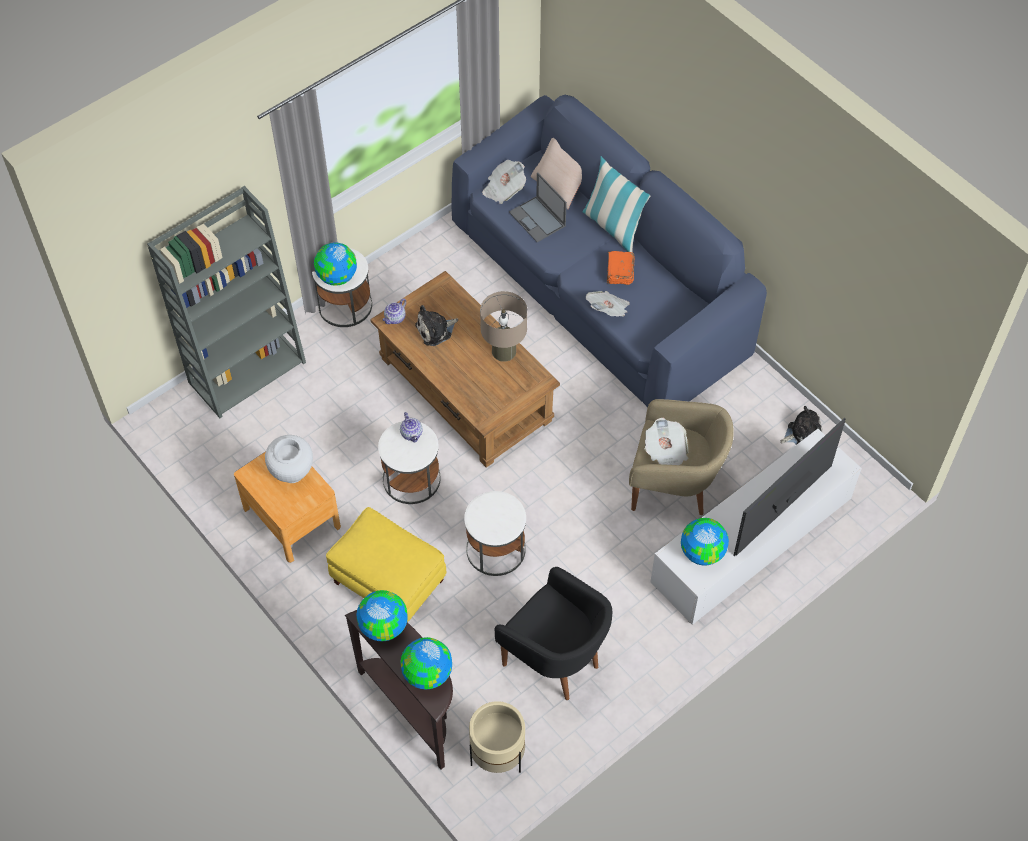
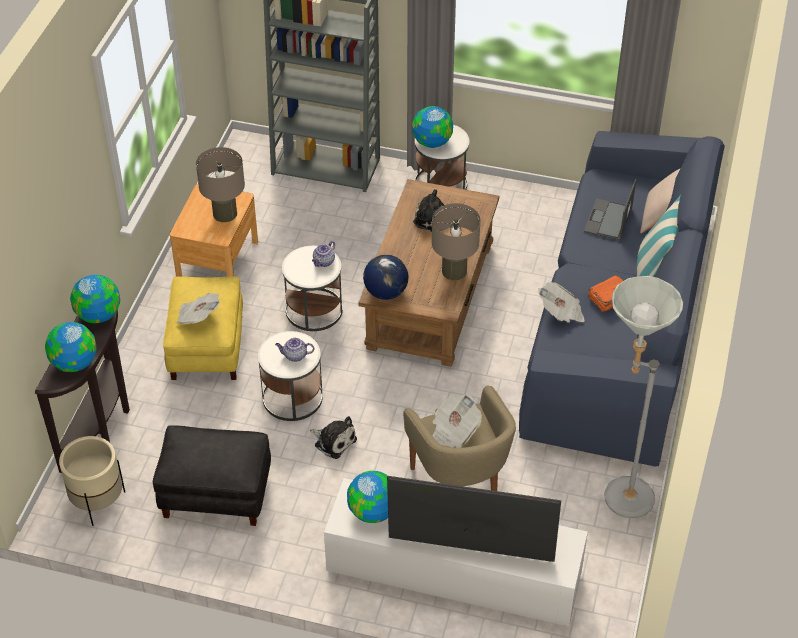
camera: 55 degrees right, 10 degrees down
white vase [265,435,313,483] -> beige table lamp [196,147,245,222]
teapot [382,298,406,324] -> teapot moved to [275,338,314,362]
newspaper [482,160,526,204] -> newspaper moved to [176,293,220,324]
black armchair [494,567,612,700] -> black ottoman [153,425,271,526]
plush toy [780,406,823,445] -> plush toy moved to [310,416,357,459]
none -> globe [363,254,409,300]
none -> grey floor lamp [604,276,683,518]

